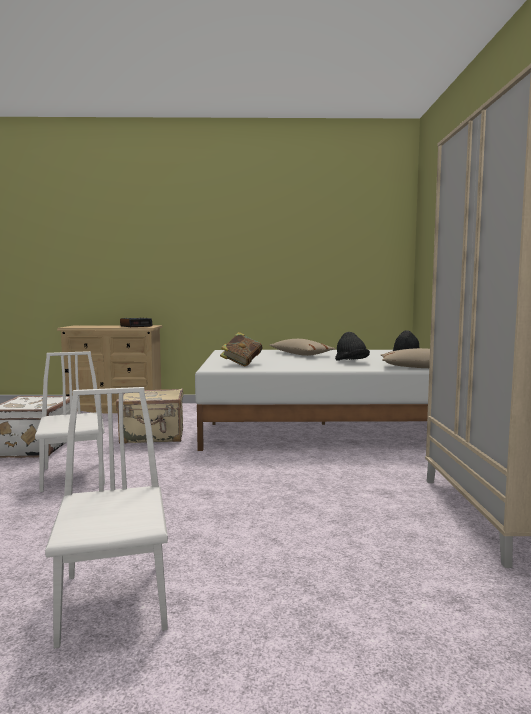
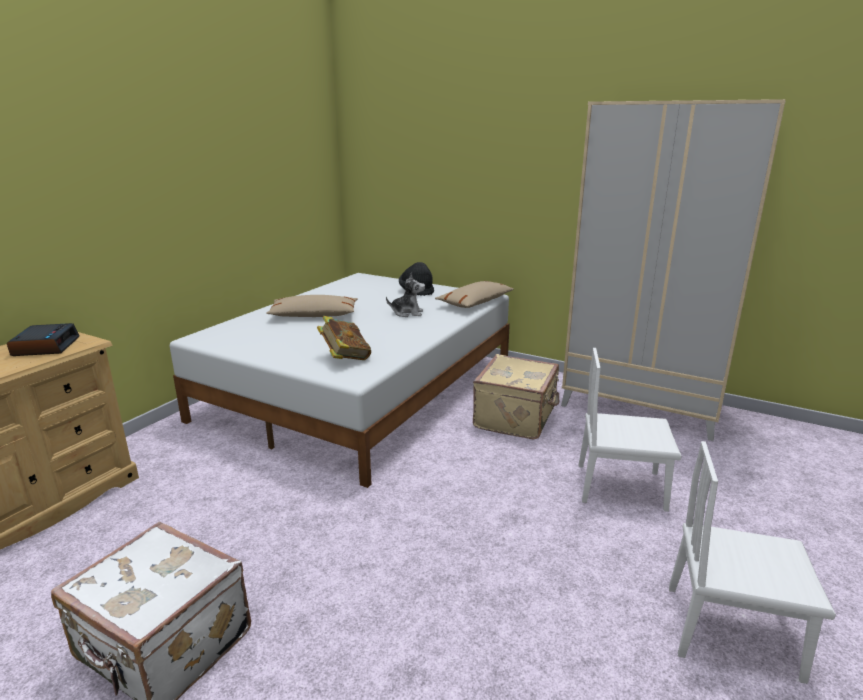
camera: 60 degrees left, 15 degrees up
white chair [35,351,105,492] -> white chair moved to [579,348,682,512]
beige suitcase [116,389,183,444] -> beige suitcase moved to [473,354,559,440]
black hat [335,332,370,361] -> plush toy [386,272,425,317]

